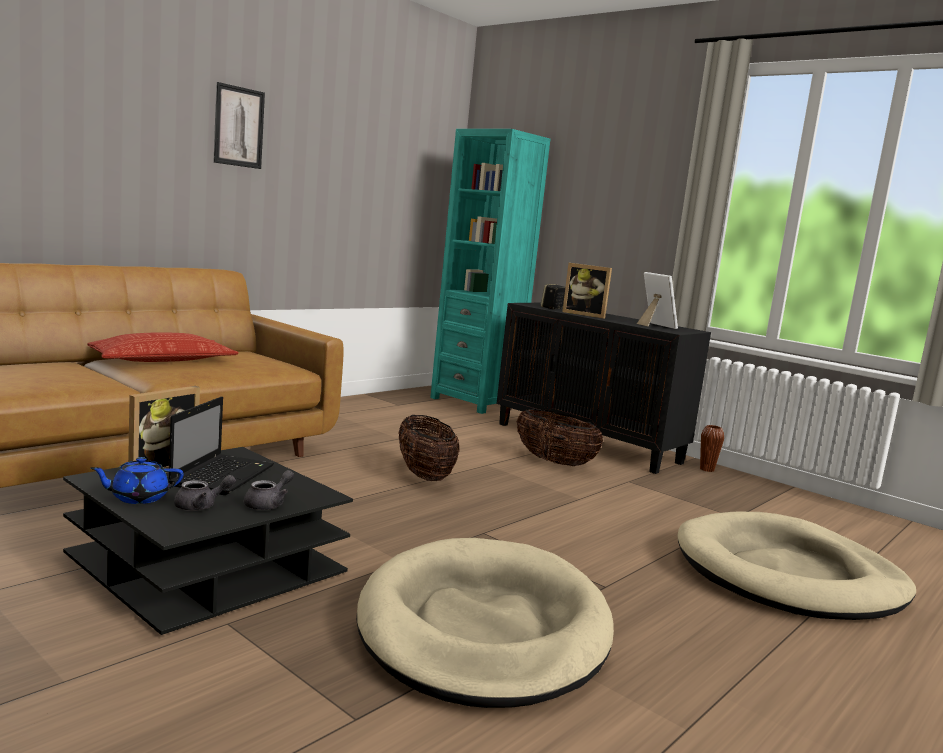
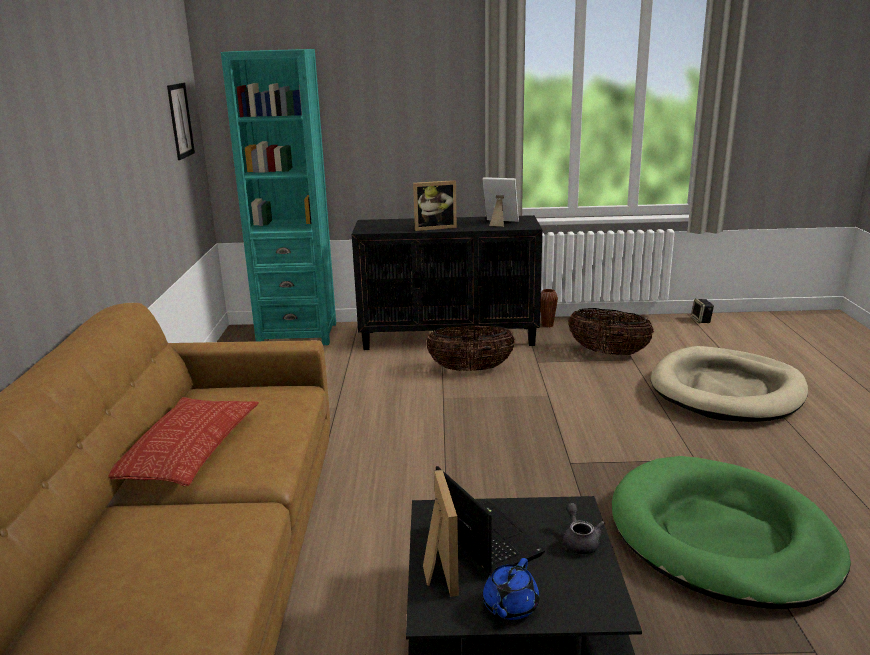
camera: 40 degrees left, 10 degrees up
grey teapot [174,475,236,511] -> none
picture [214,82,265,169] -> picture moved to [167,83,195,160]
beige dog bed [356,538,614,708] -> green dog bed [612,456,851,609]
basket [398,415,459,481] -> basket moved to [568,308,654,355]
speaker [541,284,565,309] -> speaker moved to [691,299,714,323]

